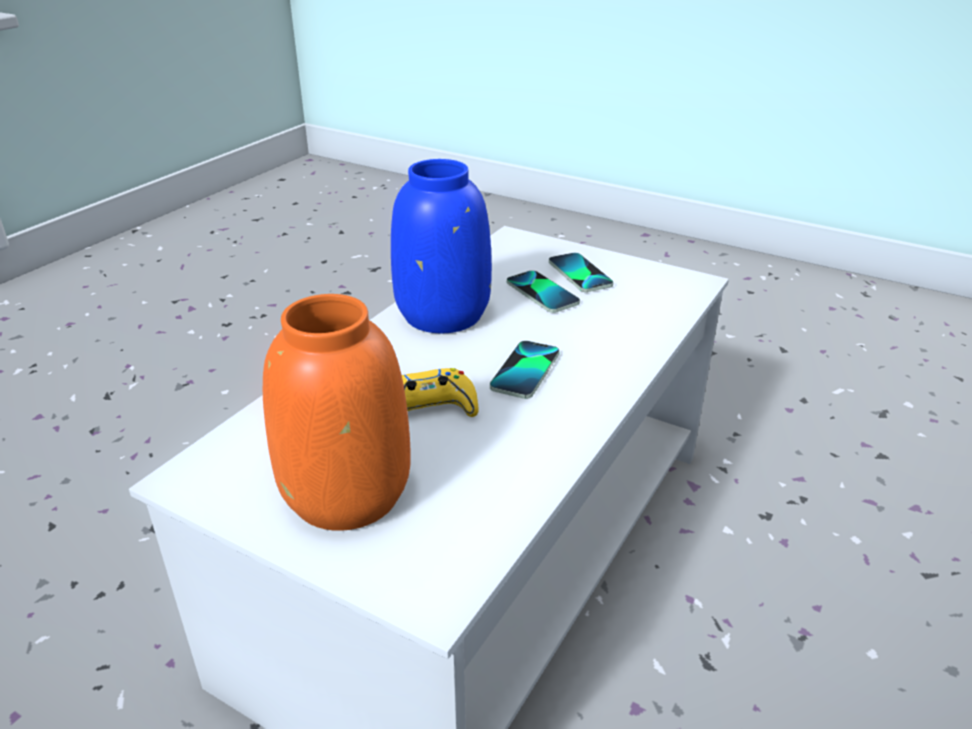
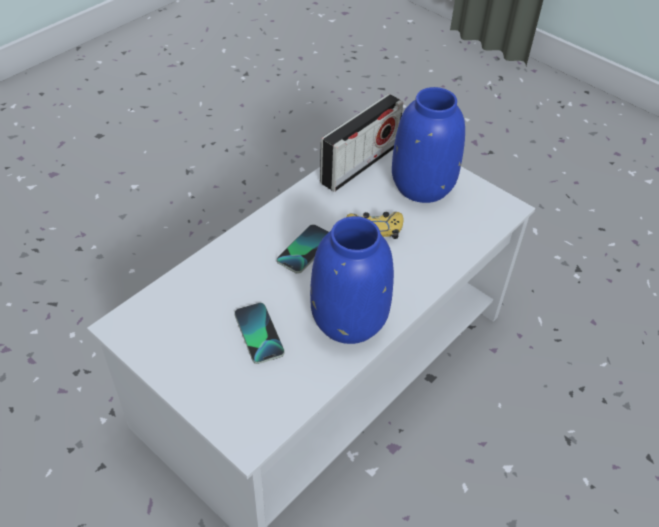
camera: 170 degrees left, 15 degrees up
orange vase [263,294,411,531] -> blue vase [392,87,465,203]
phone [549,253,613,292] -> none
none -> radio [320,94,403,192]

